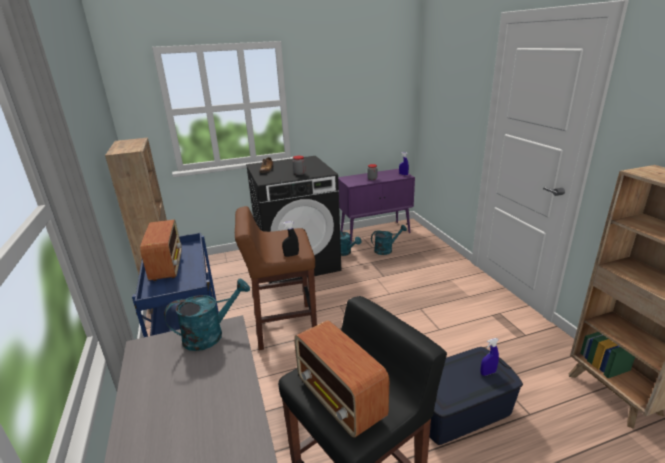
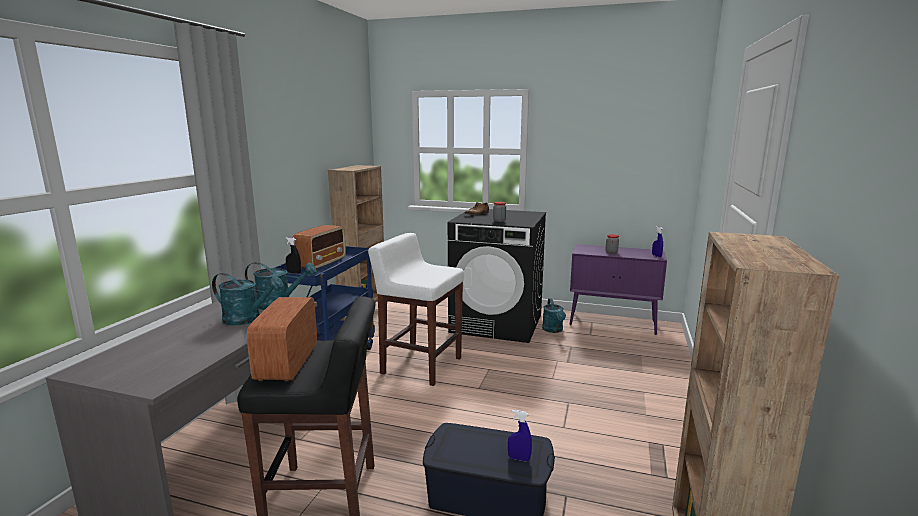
camera: 35 degrees right, 10 degrees down
brown stool [235,206,317,350] -> white stool [368,233,464,386]
black spray bottle [282,221,299,257] -> black spray bottle moved to [285,237,301,274]
turquoise watering can [371,225,407,255] -> turquoise watering can moved to [212,273,284,325]

